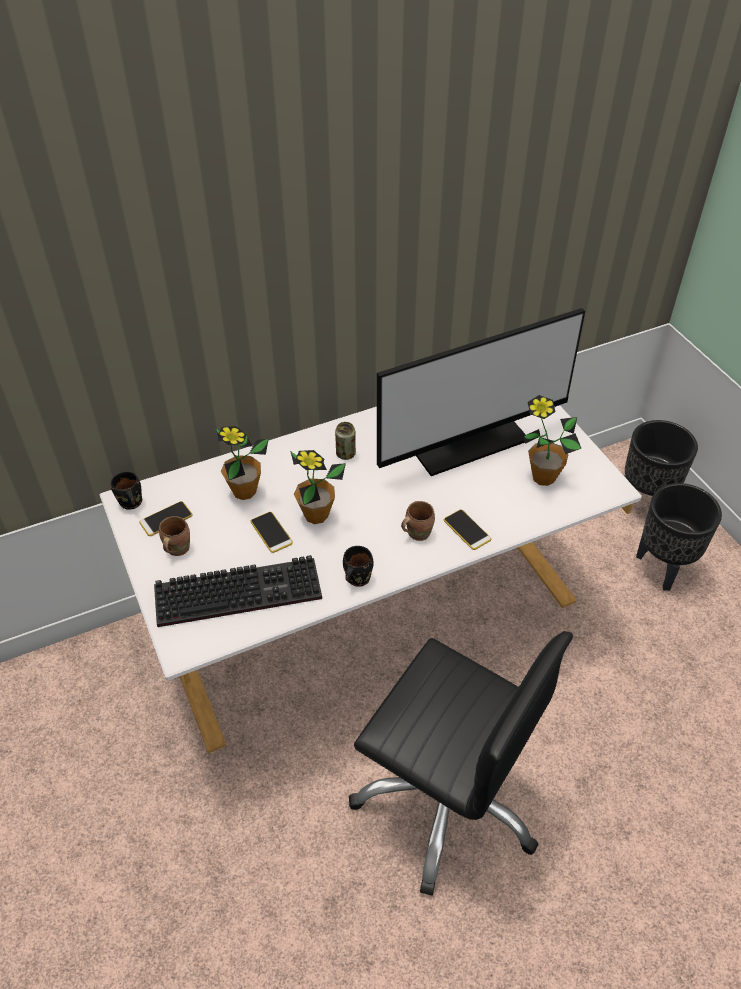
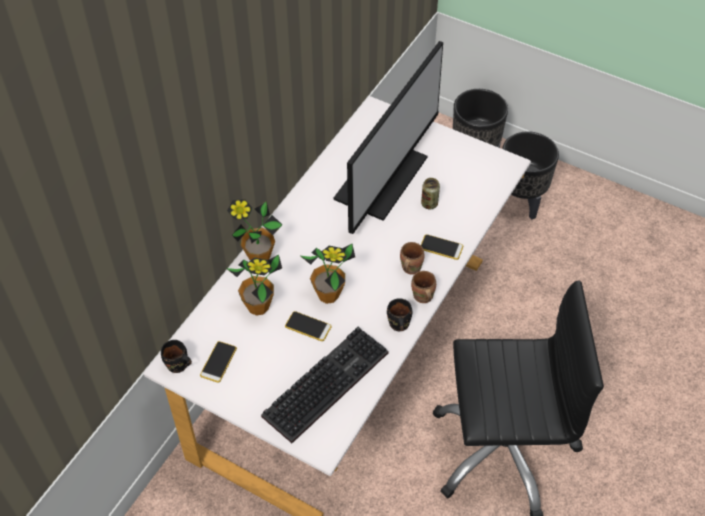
camera: 35 degrees left, 5 degrees up
brown mug [159,516,190,556] -> brown mug moved to [411,271,436,303]
can [335,422,356,460] -> can moved to [421,178,440,209]
potted plant [524,395,581,486] -> potted plant moved to [227,199,282,260]

